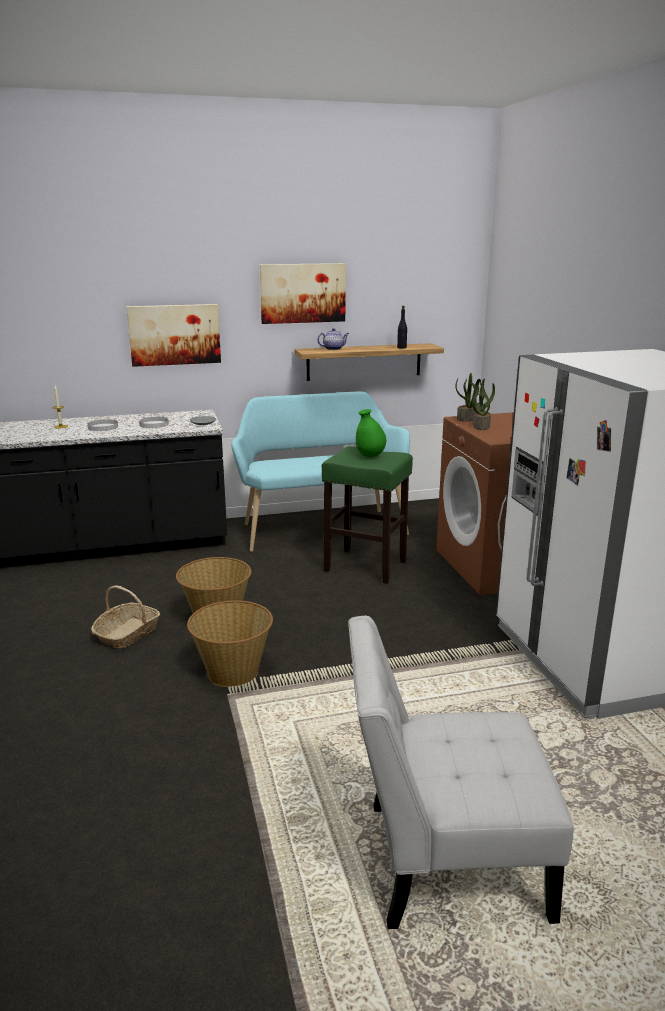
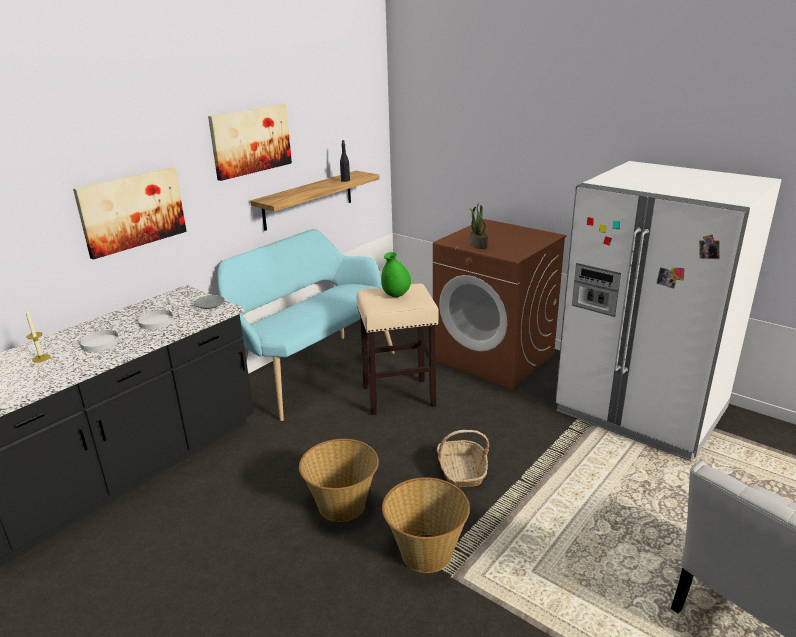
camera: 35 degrees left, 5 degrees up
basket [91,585,160,649] -> basket moved to [437,430,489,487]
teapot [317,328,349,350] -> none
green stool [322,446,413,584] -> beige stool [357,284,439,415]
potted plant [455,373,485,421] -> none

